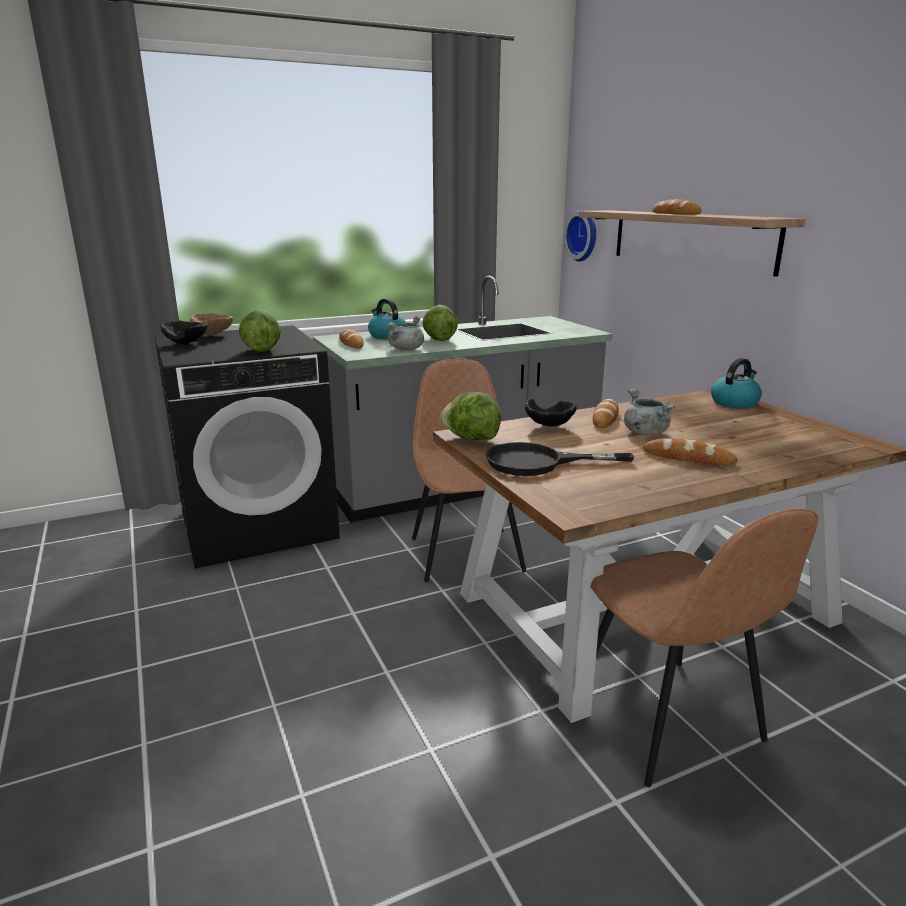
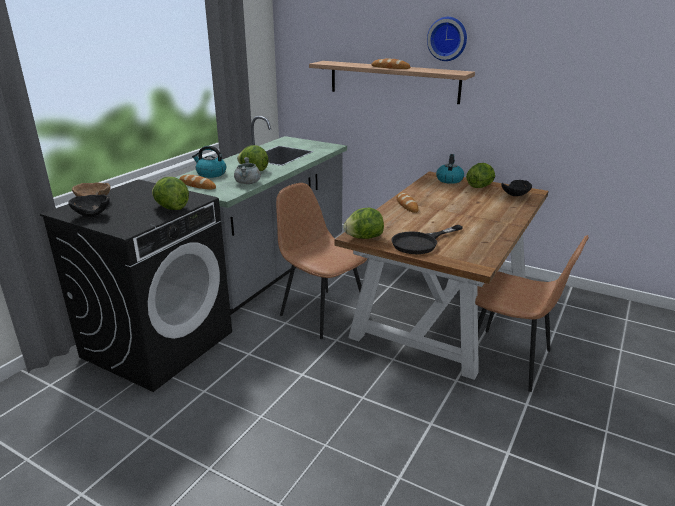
camera: 35 degrees left, 5 degrees up
black bowl [525,399,577,427] -> black bowl moved to [501,180,532,196]
wall clock [564,210,596,262] -> wall clock moved to [427,17,467,61]
grey cooking pot [624,389,675,435] -> none
bread [643,438,737,465] -> none
none -> lettuce [466,163,495,188]

